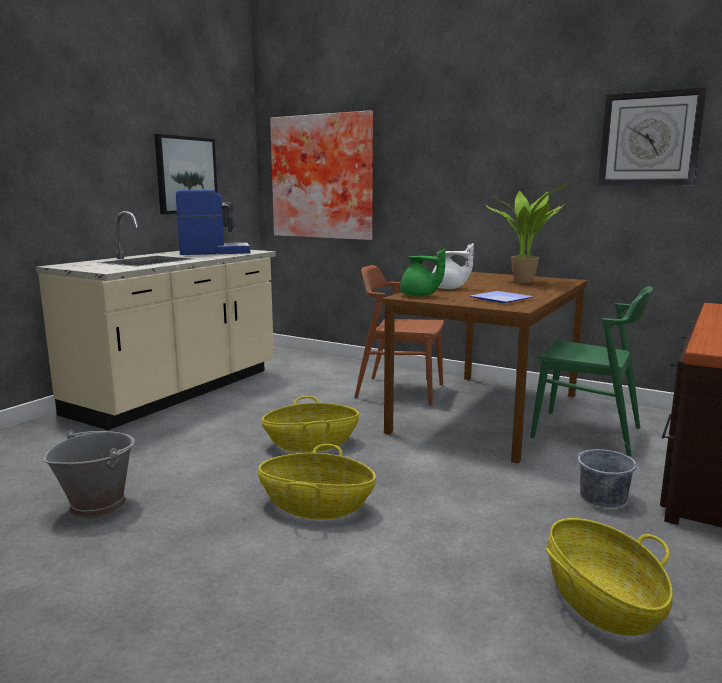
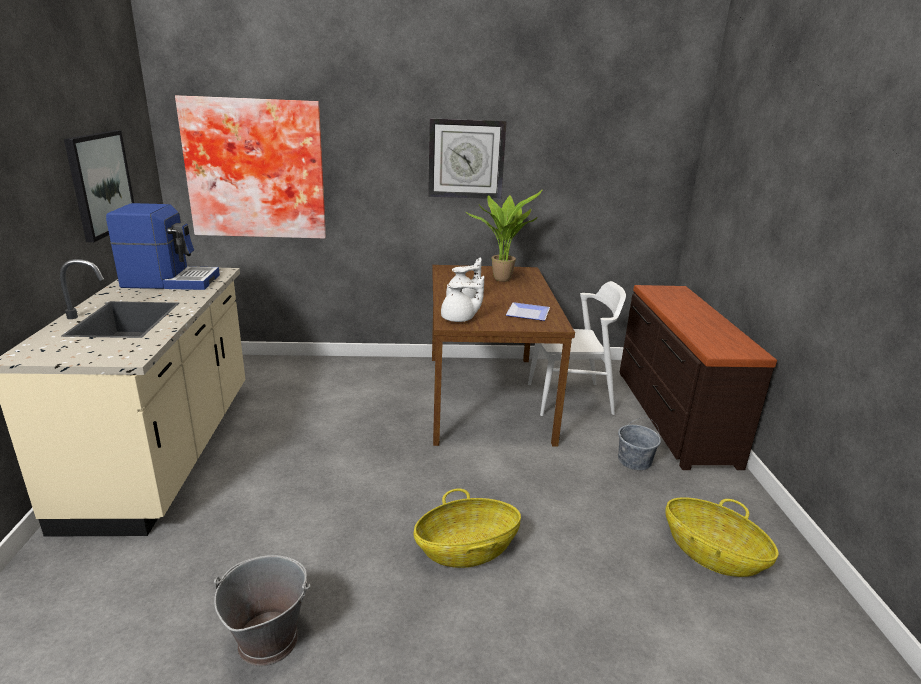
camera: 35 degrees left, 10 degrees up
coffee machine [176,190,250,255] -> coffee machine turned 45 degrees clockwise [106,203,220,290]
basket [262,396,359,453] -> none
brown chair [354,265,444,406] -> none
green teapot [400,248,445,296] -> white teapot [441,276,484,322]
green chair [530,286,653,456] -> white chair [528,281,626,416]
wall clock [598,87,706,185] -> wall clock moved to [428,118,507,199]

